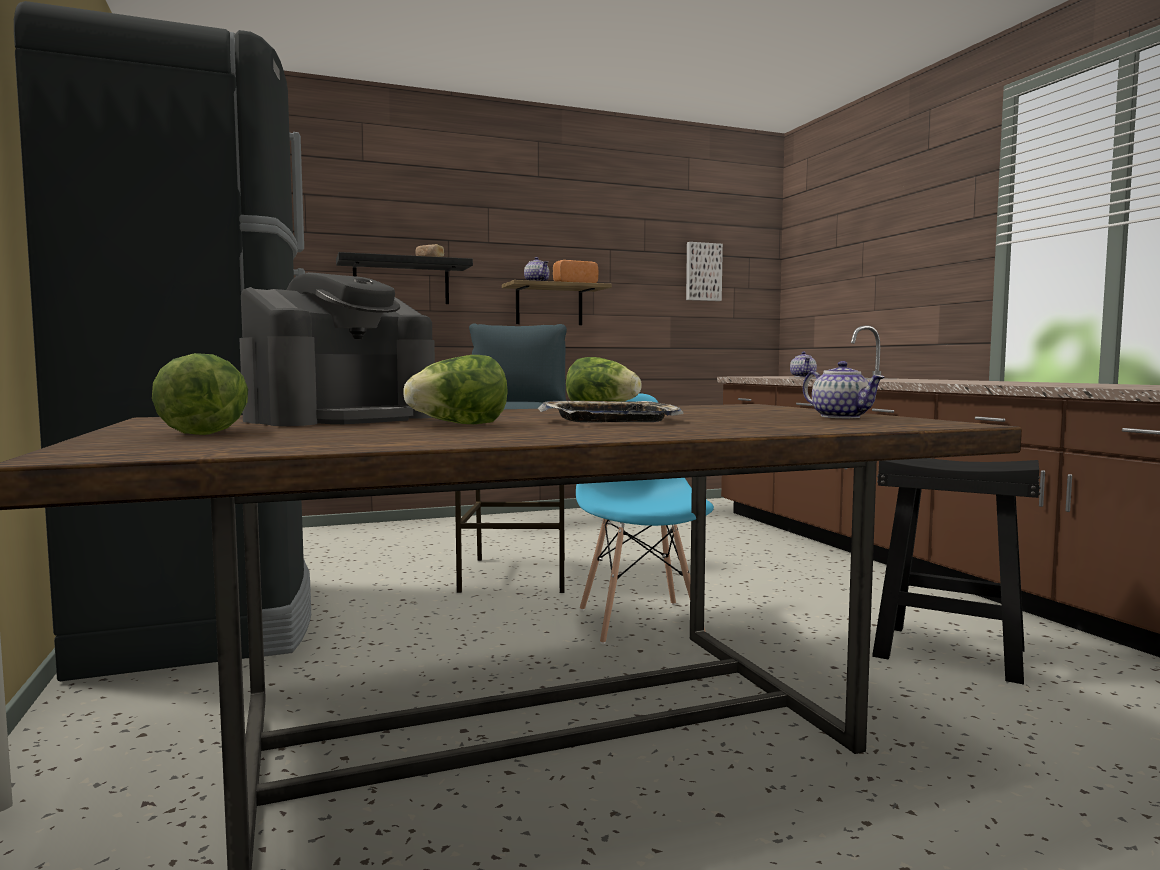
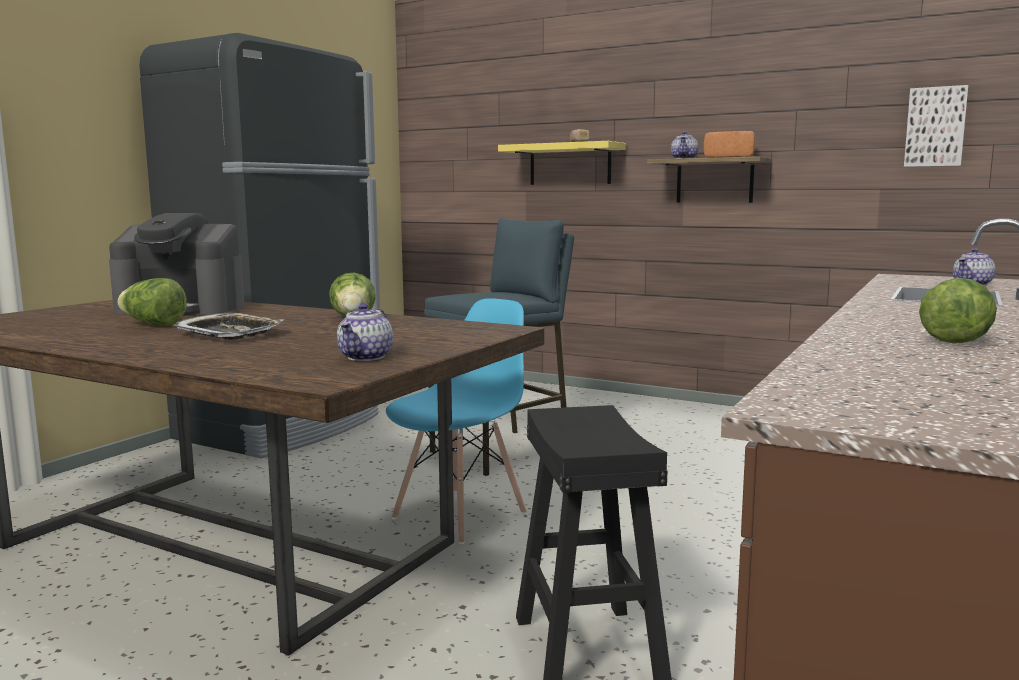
camera: 50 degrees right, 5 degrees up
lettuce [152,353,248,435] -> lettuce moved to [919,278,997,344]
black shelf [336,252,473,304] -> yellow shelf [498,141,626,185]

